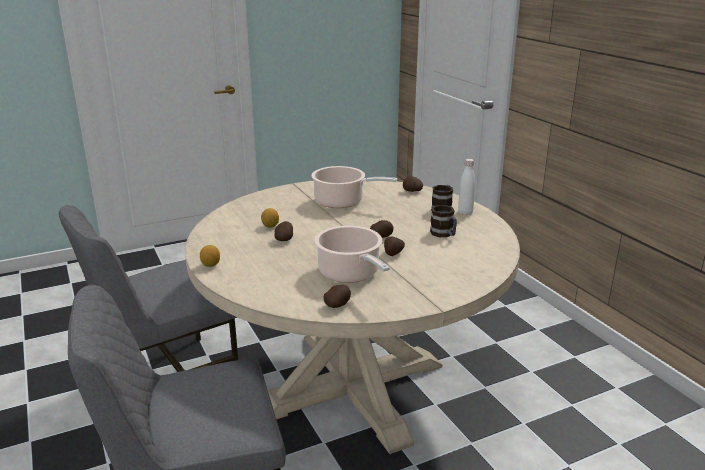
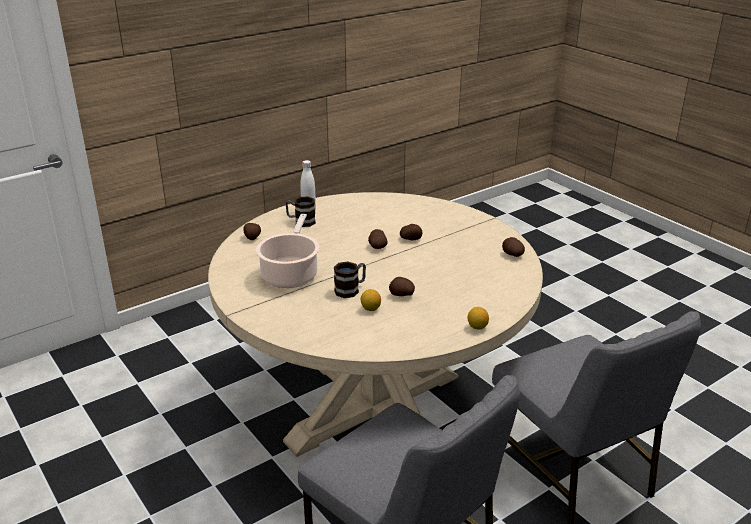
camera: 100 degrees left, 5 degrees up
cooking pot [314,226,390,283] -> none
mug [430,205,457,237] -> mug moved to [334,262,366,298]

